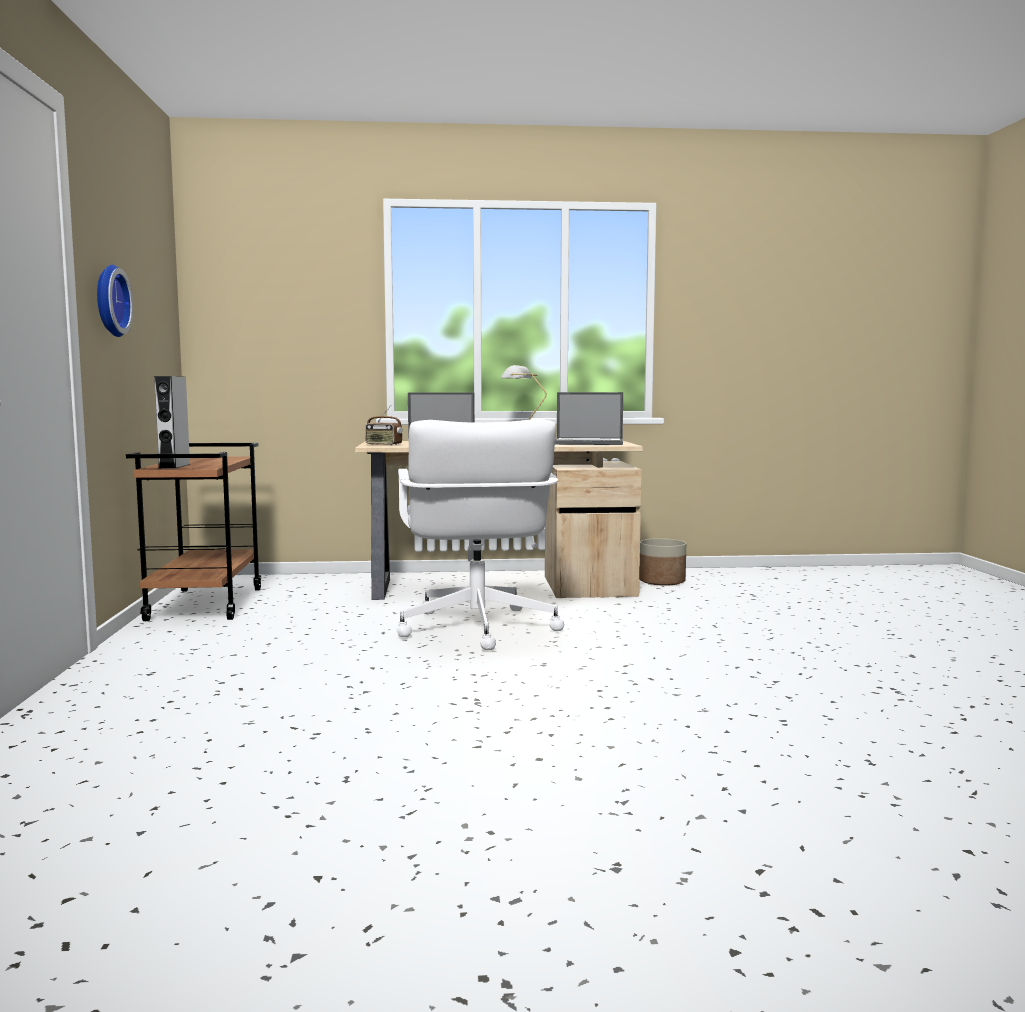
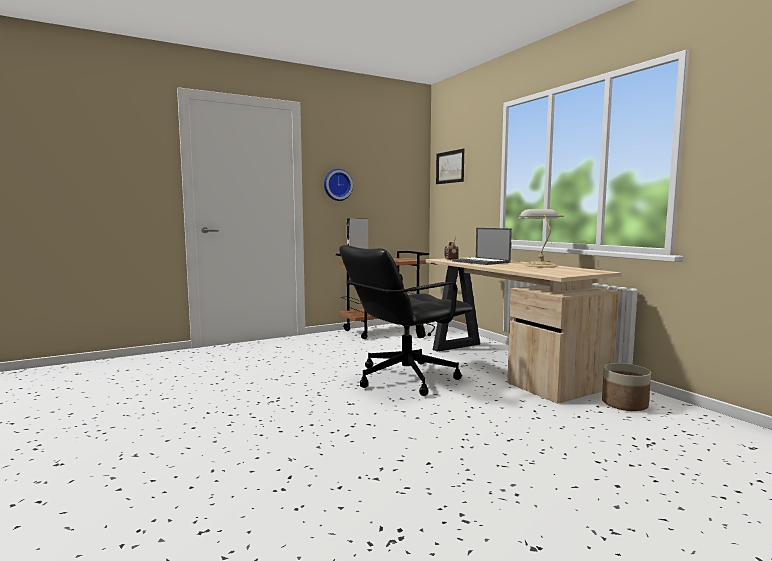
camera: 65 degrees right, 0 degrees up
white office chair [396,419,564,650] -> black office chair [339,245,473,396]
laptop [555,392,623,445] -> none
none -> picture [436,149,464,184]

